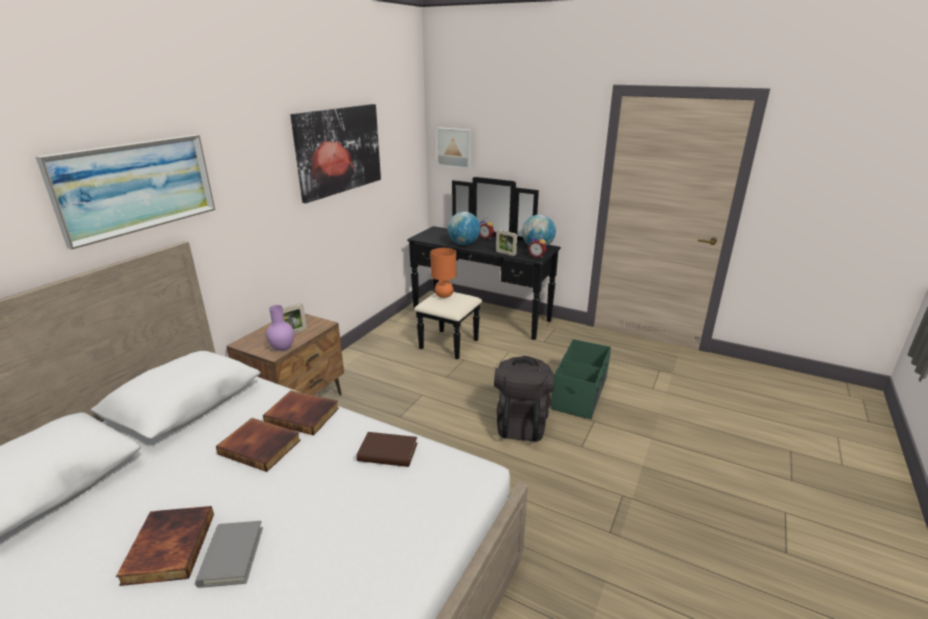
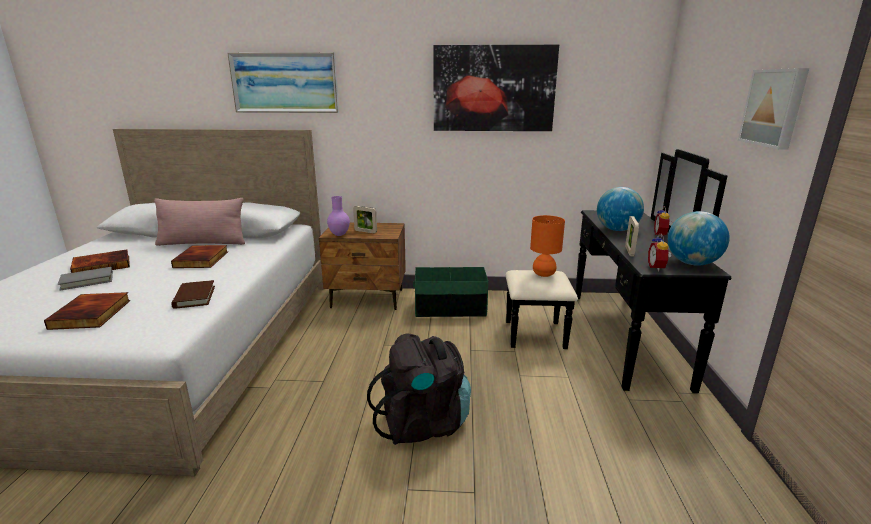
camera: 65 degrees right, 5 degrees down
book [263,390,339,435] -> book moved to [44,292,130,330]
picture [436,127,471,169] -> picture moved to [738,68,809,150]
green storage box [551,339,611,419] -> green storage box moved to [413,267,488,317]
none -> pink pillow [154,198,245,246]

